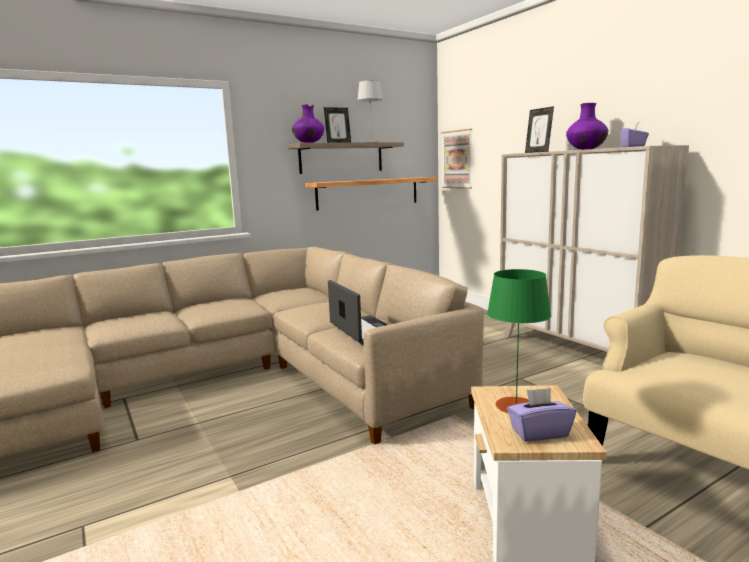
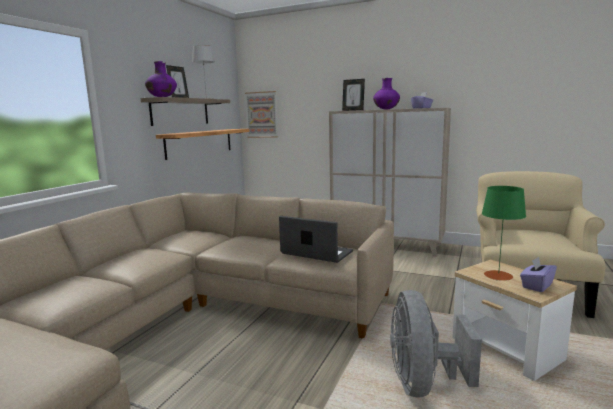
camera: 35 degrees left, 0 degrees up
none -> grey fan [390,290,482,398]

